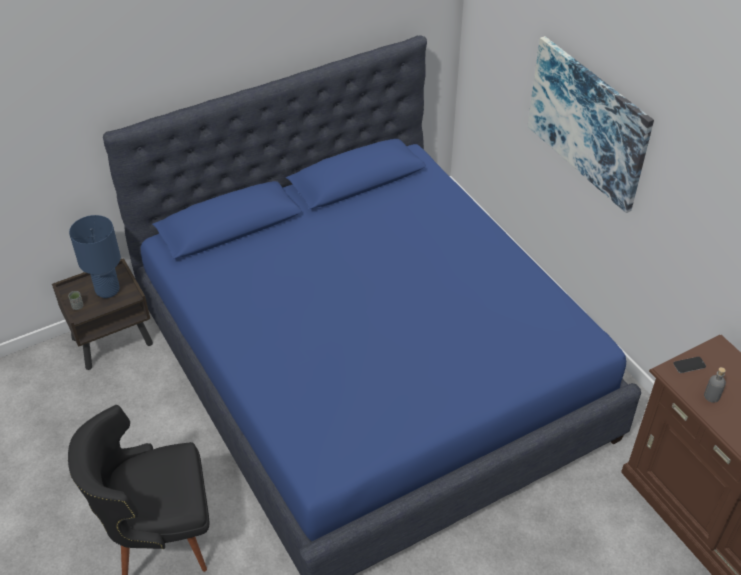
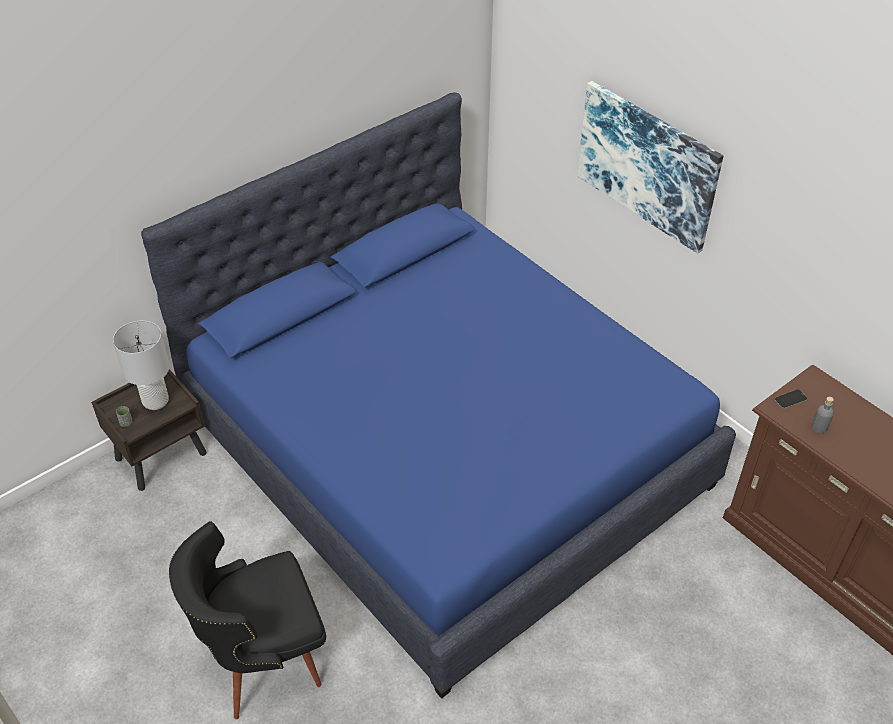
camera: 10 degrees left, 0 degrees up
blue table lamp [69,215,121,298] -> grey table lamp [113,321,170,410]

